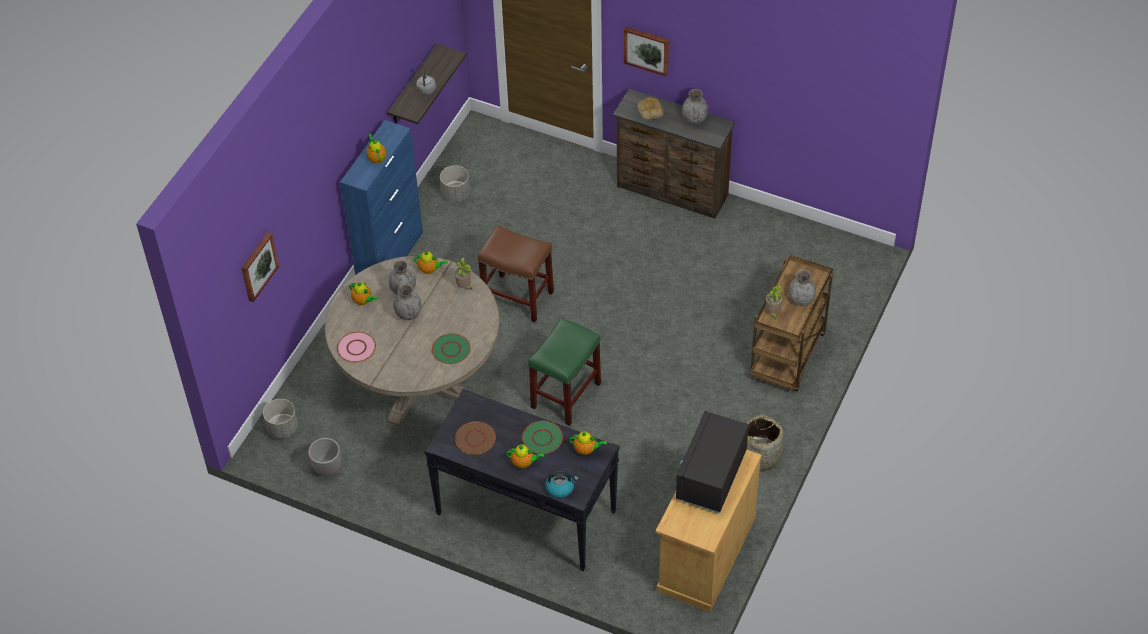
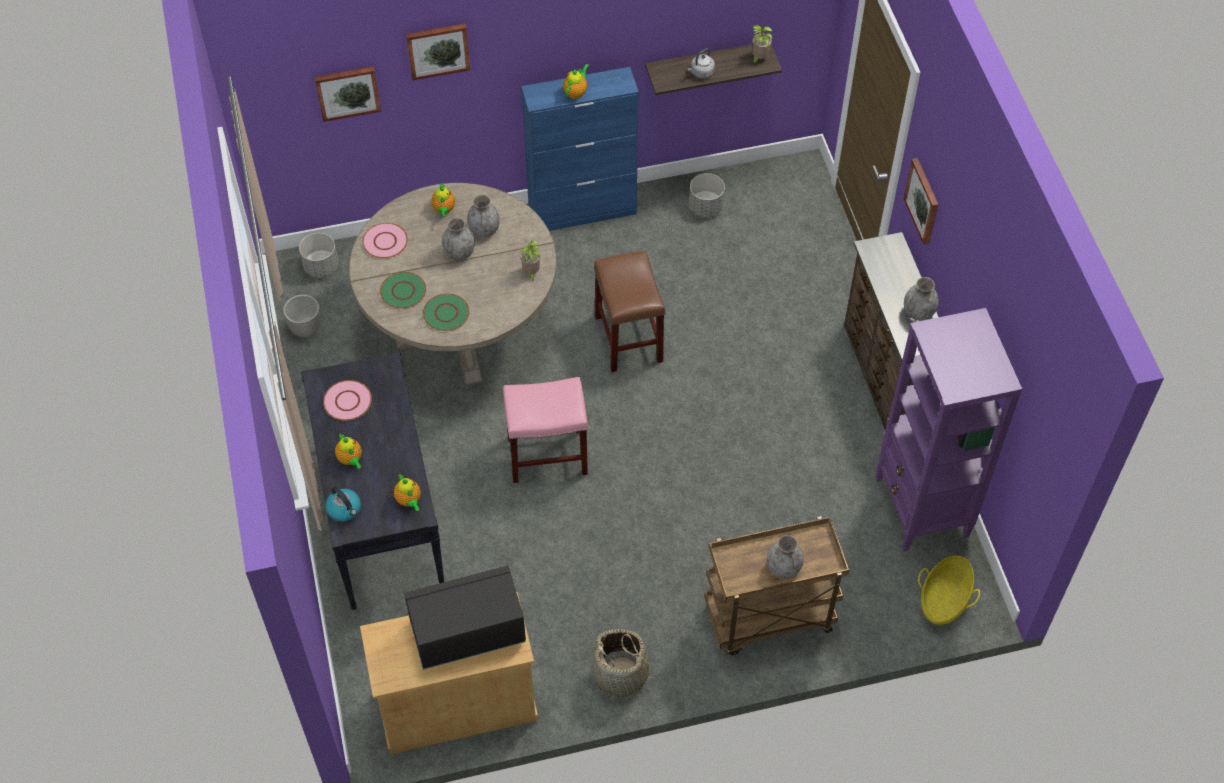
camera: 50 degrees right, 5 degrees up
teapot [414,251,448,274] -> none
brown plate [455,421,496,455] -> pink plate [323,380,372,421]
green plate [522,421,563,454] -> green plate moved to [380,272,426,309]
green stool [528,318,601,426] -> pink stool [503,377,588,484]
bread [637,97,663,120] -> none
potted plant [766,285,783,319] -> potted plant moved to [752,25,772,64]
none -> picture [406,24,470,80]
none -> purple bookcase [876,308,1022,552]
none -> basket [918,556,980,625]

